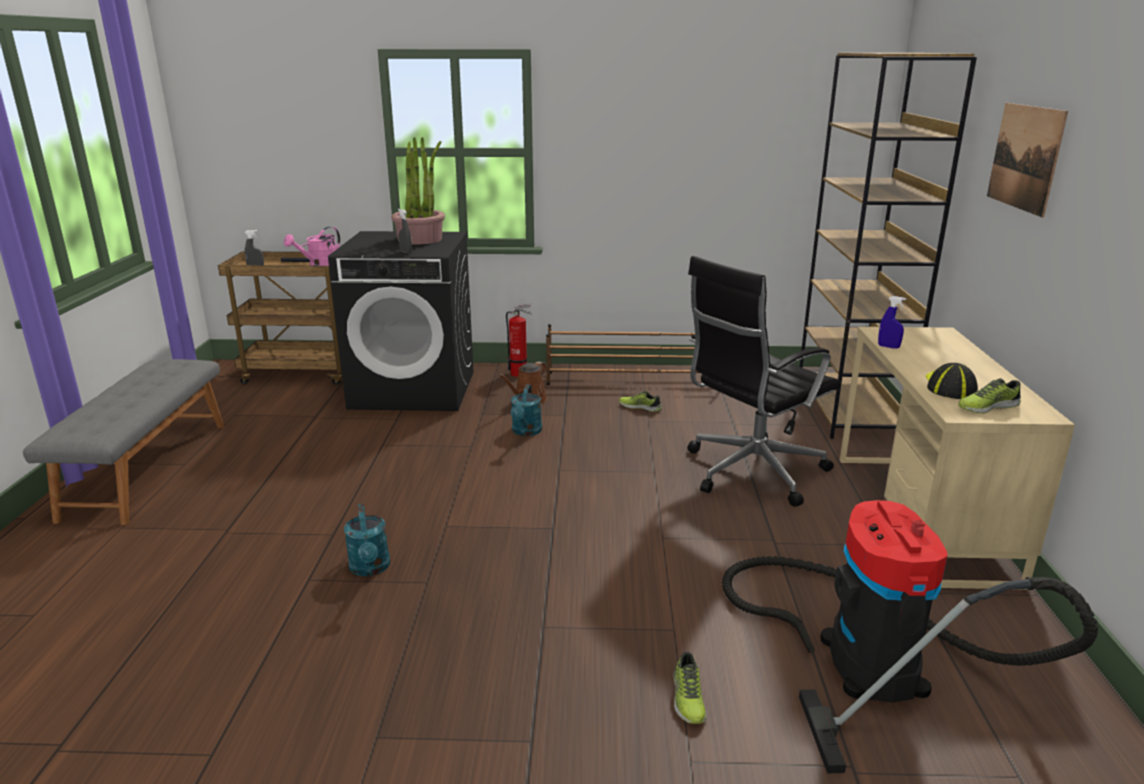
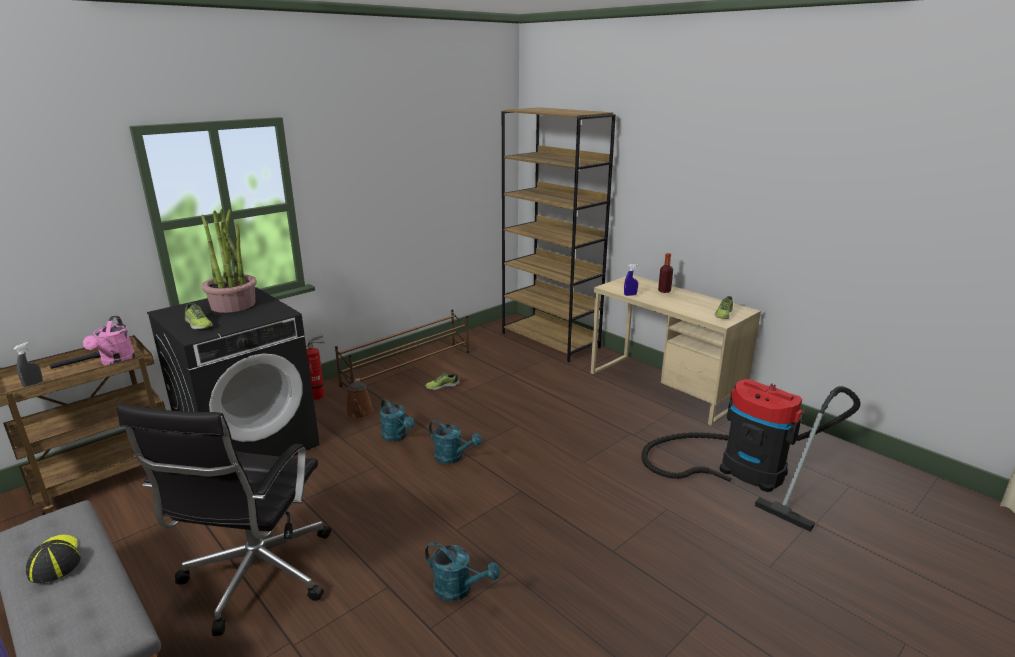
camera: 45 degrees left, 0 degrees up
grey spray bottle [398,209,412,254] -> none
shoe [674,652,707,724] -> shoe moved to [185,303,213,329]
black office chair [687,256,841,507] -> black office chair moved to [117,404,331,636]
cap [926,363,978,399] -> cap moved to [26,534,81,583]
picture [987,103,1068,217] -> none
none -> turquoise watering can [429,420,482,464]
none -> bottle [658,253,673,293]

